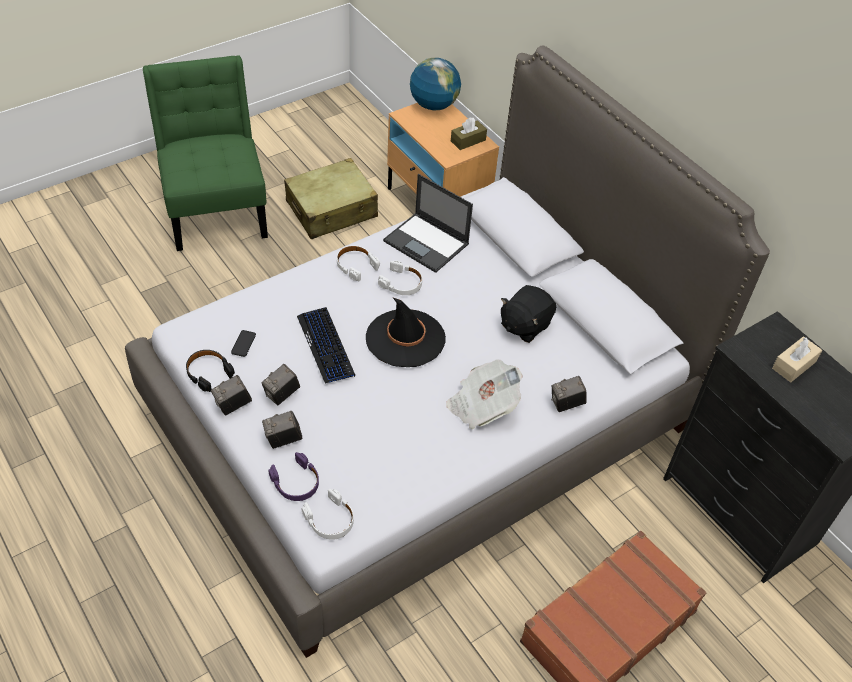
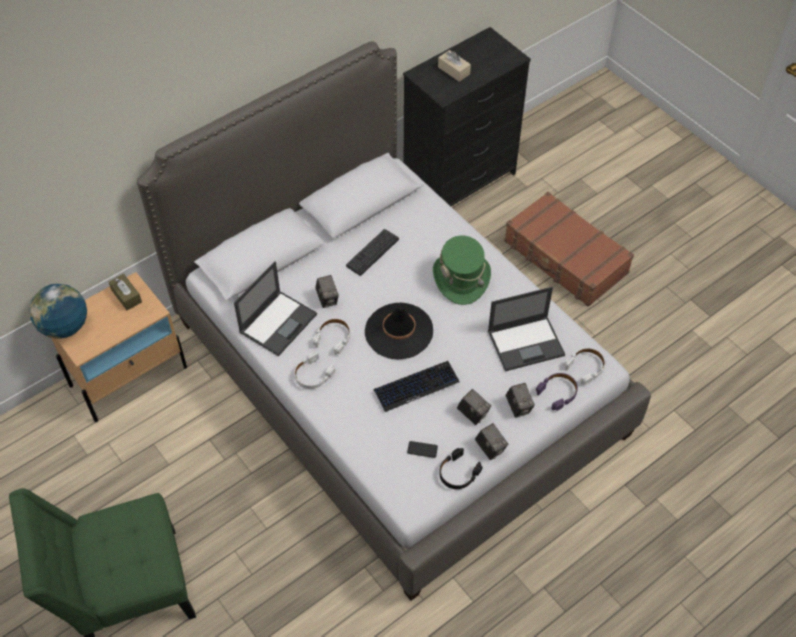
camera: 90 degrees left, 5 degrees up
beige suitcase [284,158,378,239] -> none
newspaper [446,359,523,429] -> green hat [433,235,491,305]
black plush toy [501,285,556,343] -> keyboard [346,229,399,276]
camera [551,376,586,412] -> camera moved to [315,275,339,308]
none -> laptop [488,287,565,371]

